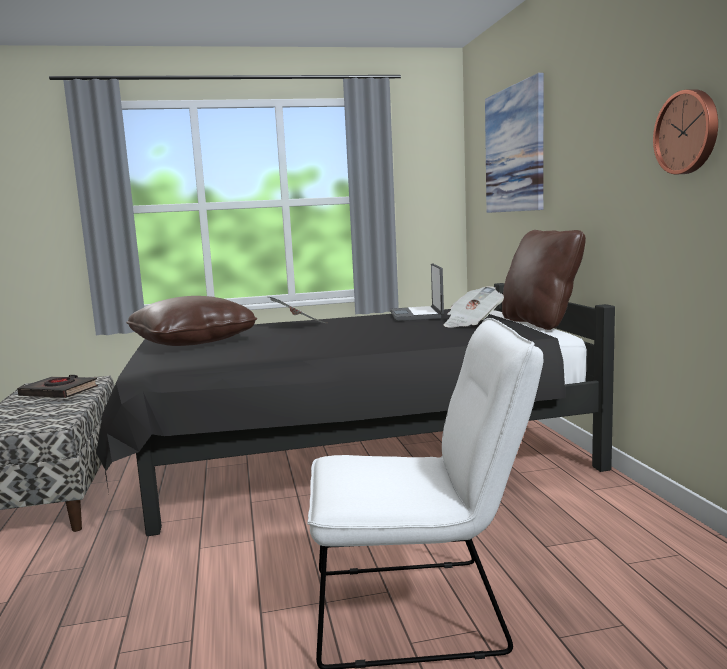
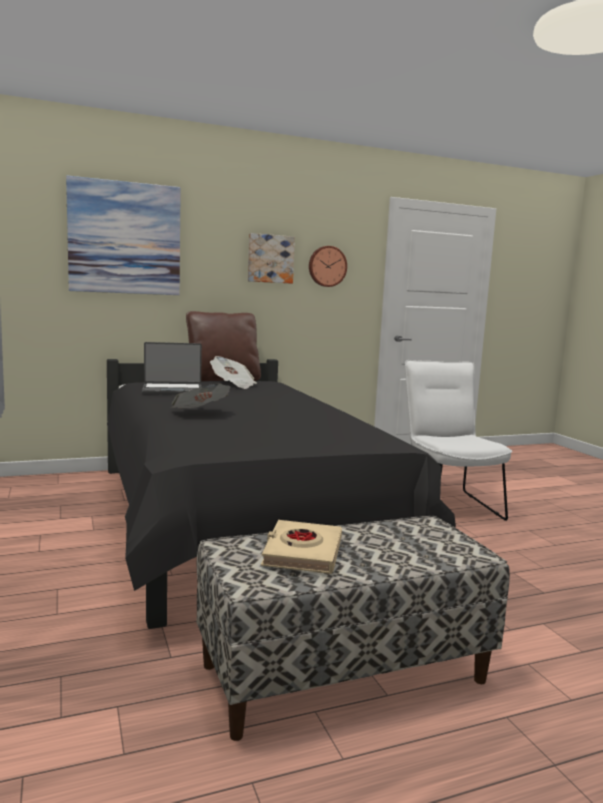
camera: 100 degrees left, 0 degrees up
black book [17,375,98,398] -> beige book [261,520,342,574]
brown pillow [126,296,257,346] -> none
none -> picture [248,233,295,284]

